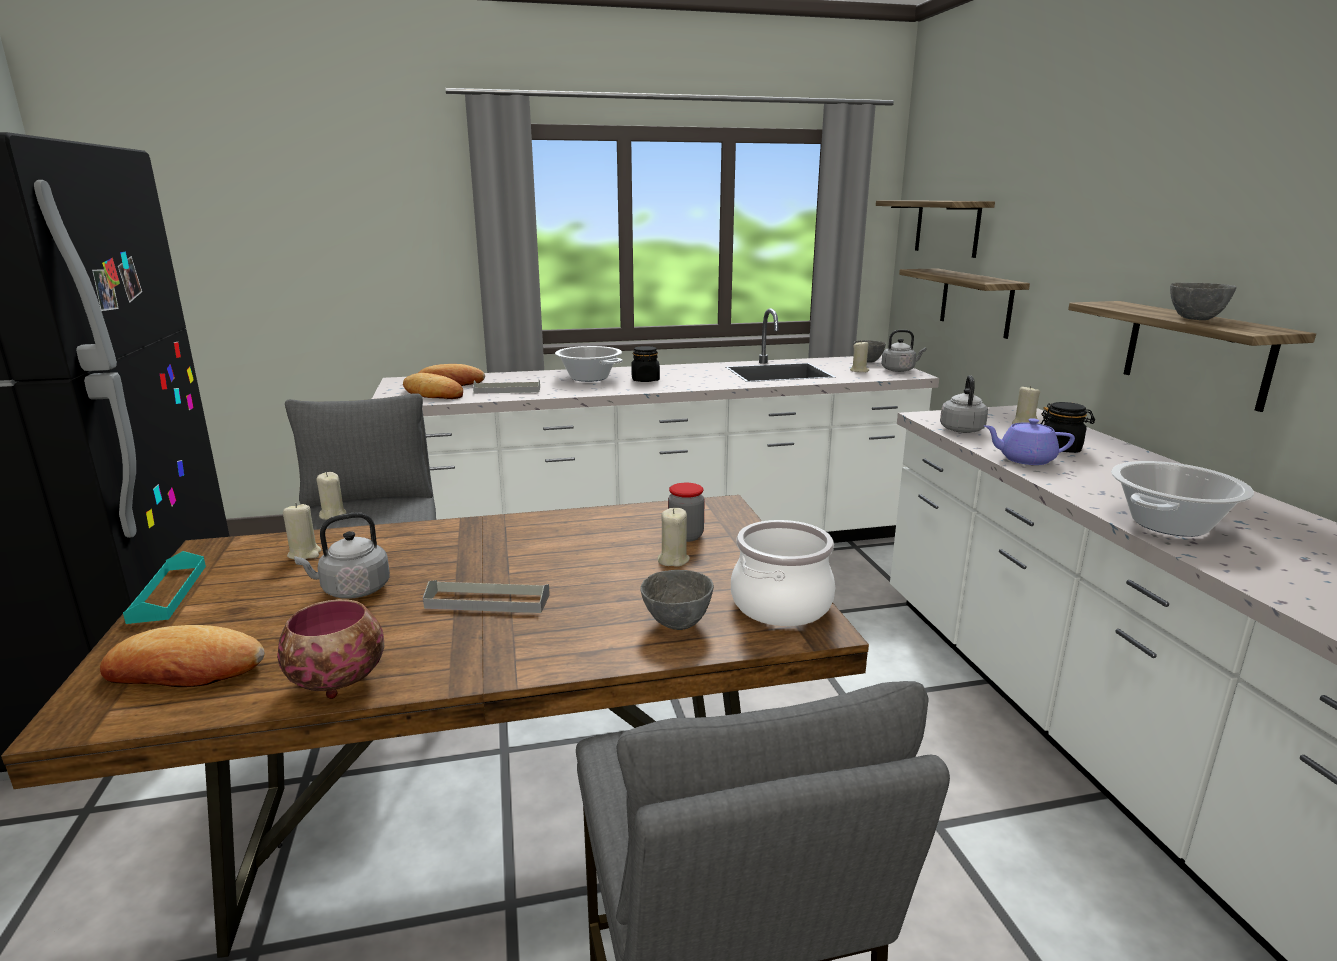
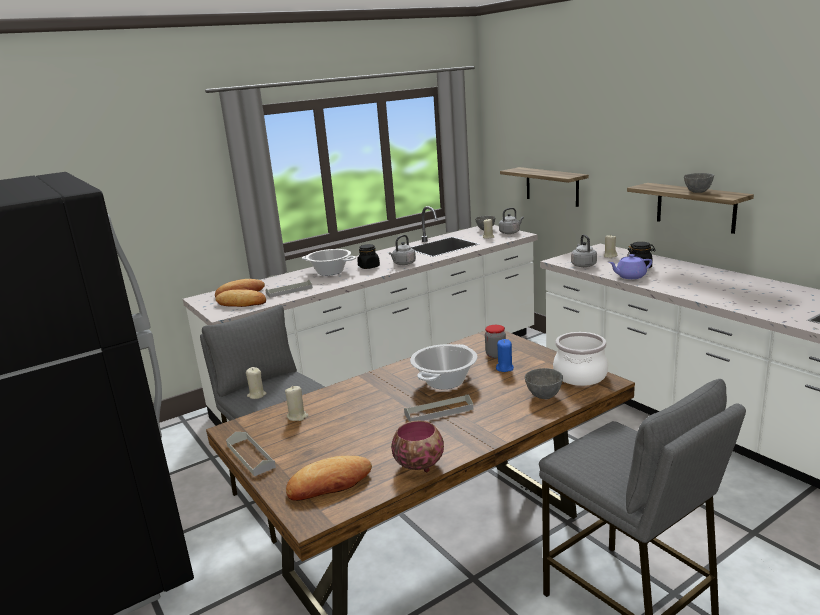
camera: 20 degrees left, 0 degrees up
turquoise tray [123,551,206,624] -> grey tray [226,432,276,476]
grey kettle [294,512,390,599] -> grey kettle moved to [389,235,416,265]
beige candle [657,508,690,567] -> blue candle [496,339,514,372]
shelf [876,200,995,258] -> none
cooking pot [1111,461,1254,537] -> cooking pot moved to [410,344,478,389]

